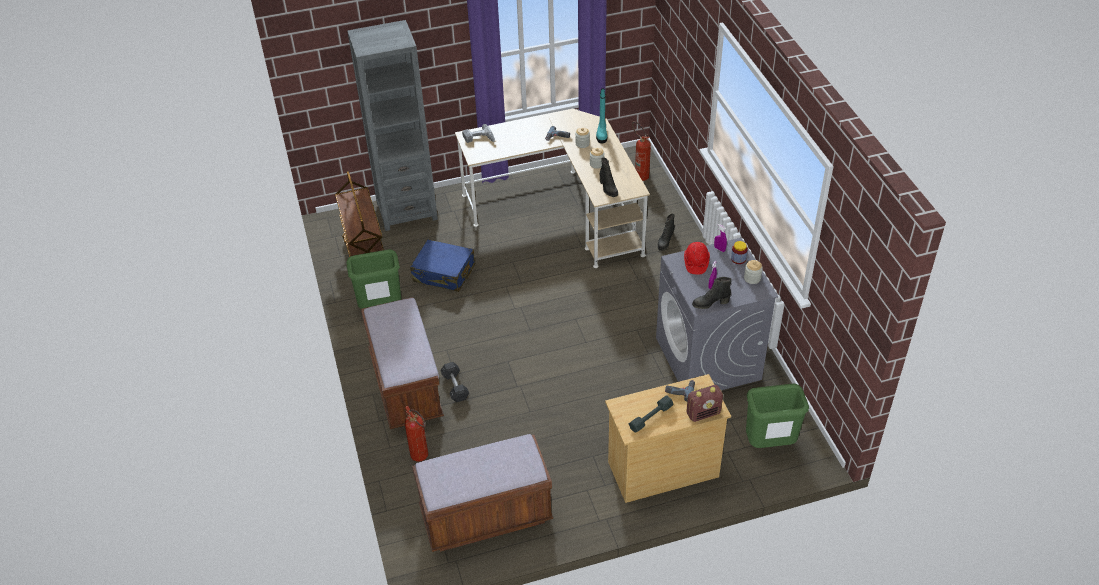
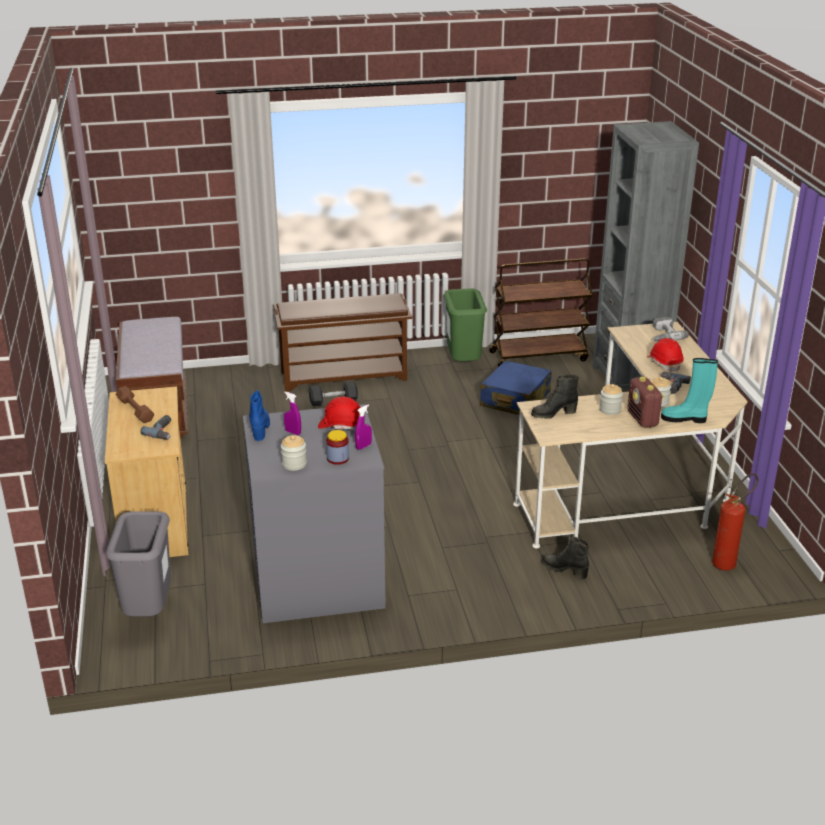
camera: 95 degrees right, 15 degrees down
brown bench [361,297,444,429] -> brown shoe rack [274,293,412,392]
fire extinguisher [405,406,428,462] -> none
grey dumbbell [629,395,674,433] -> brown dumbbell [116,386,154,423]
radio [686,385,723,422] -> radio moved to [627,377,664,428]
black boot [692,277,732,309] -> blue boot [249,390,270,441]
green trash can [746,384,809,448] -> grey trash can [106,511,171,616]
none -> red hard hat [647,338,684,372]

